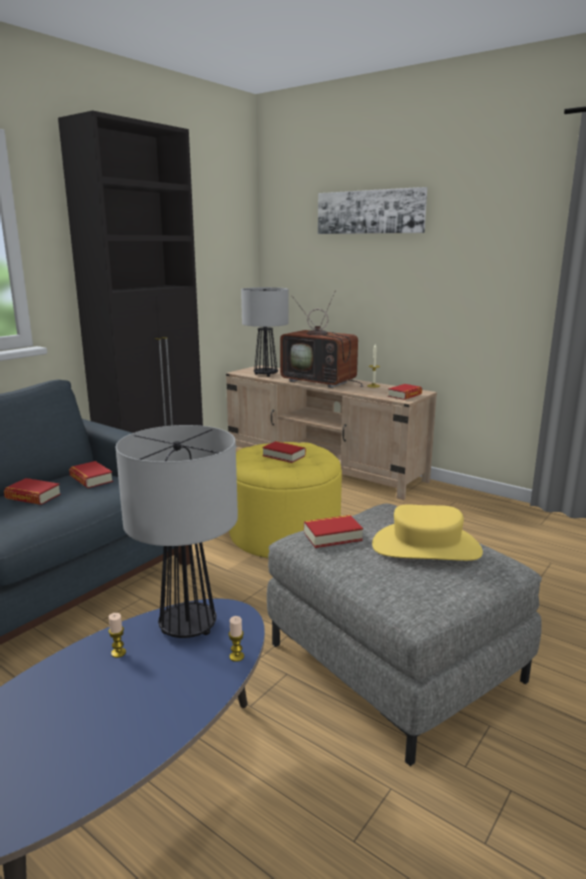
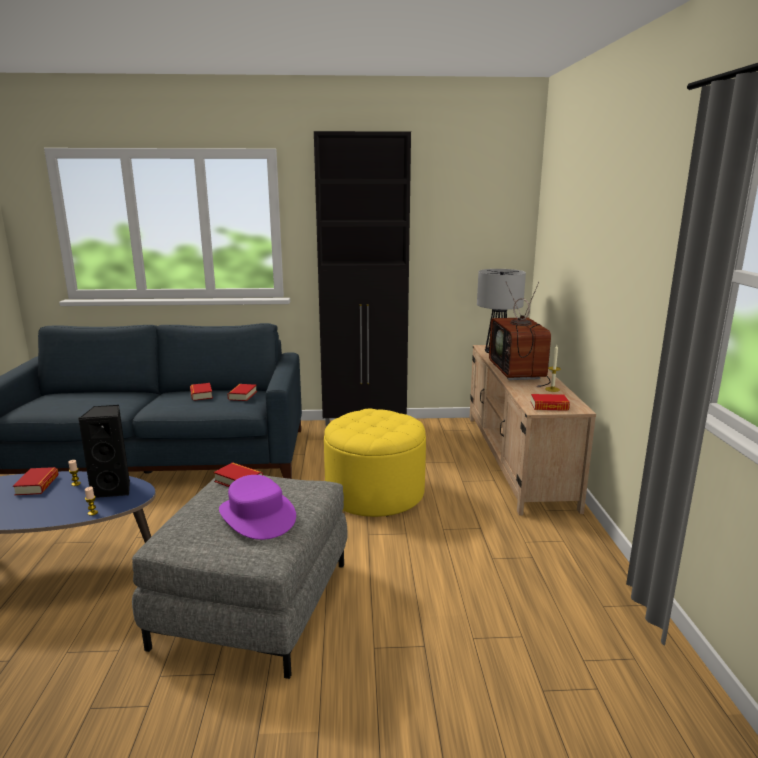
camera: 50 degrees right, 0 degrees up
table lamp [116,425,238,638] -> black speaker [78,405,130,498]
book [262,441,306,463] -> book moved to [13,467,59,495]
picture [318,187,427,234] -> none
yellow hat [372,504,483,561] -> purple hat [219,475,296,540]

